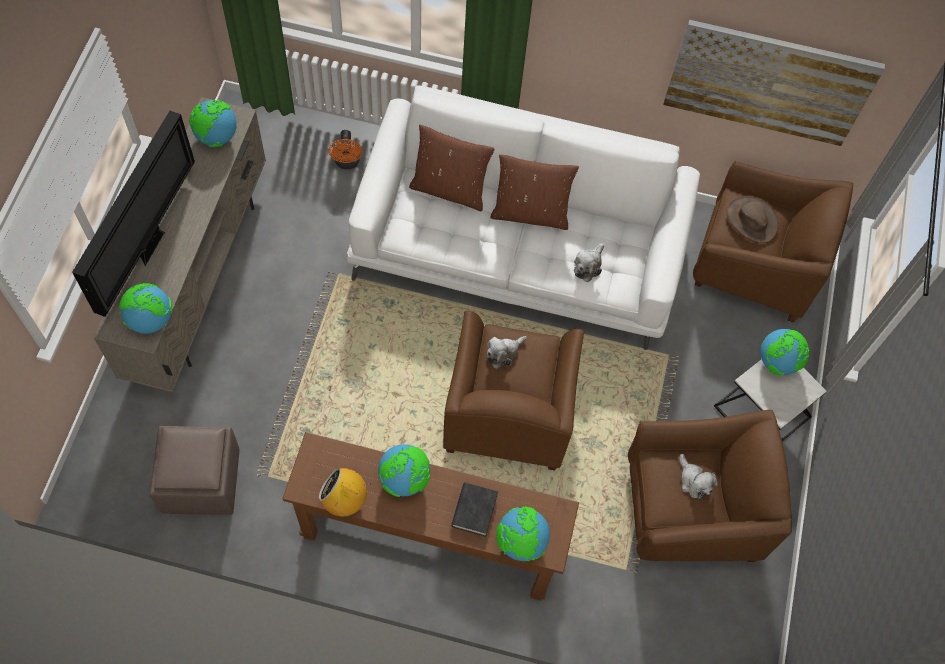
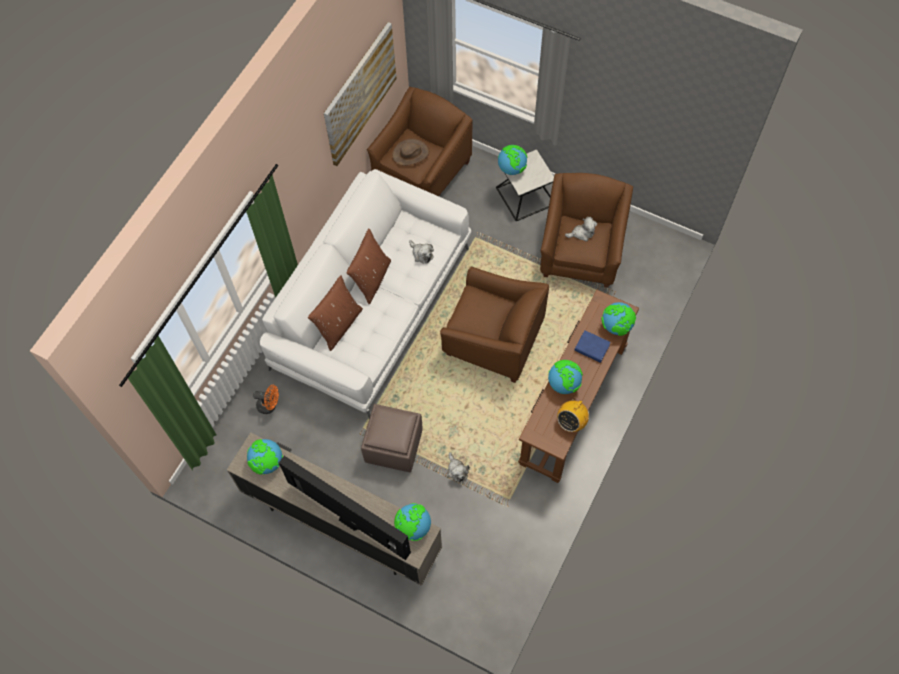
camera: 70 degrees left, 0 degrees up
brown ottoman [150,426,239,515] -> brown ottoman moved to [361,404,422,472]
black book [451,482,498,537] -> blue book [574,330,611,363]
plush toy [487,336,527,369] -> plush toy moved to [448,452,470,482]

